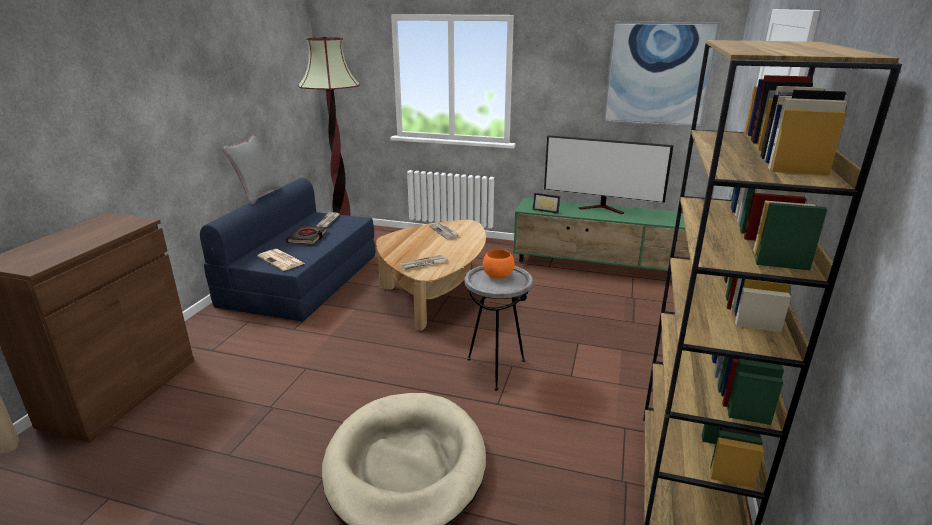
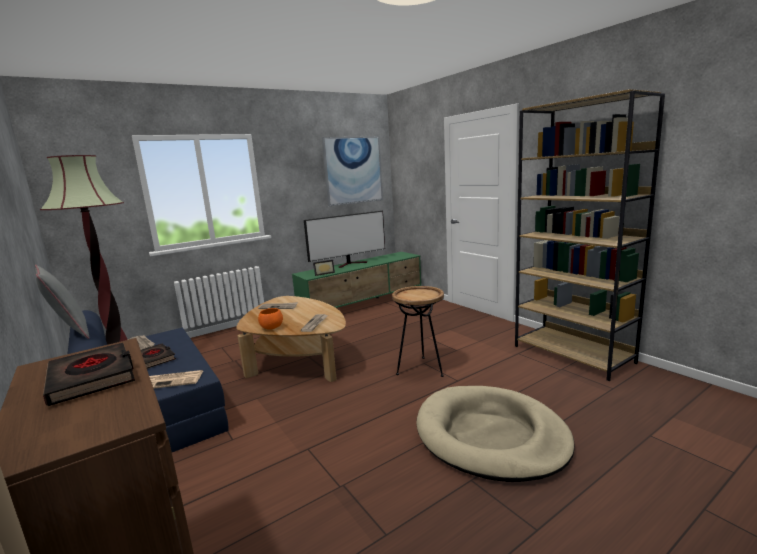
camera: 50 degrees left, 10 degrees down
grey side table [465,265,533,391] -> brown side table [392,286,444,377]
orange bowl [483,250,515,279] -> orange bowl moved to [258,308,283,330]
none -> black book [43,343,135,406]

